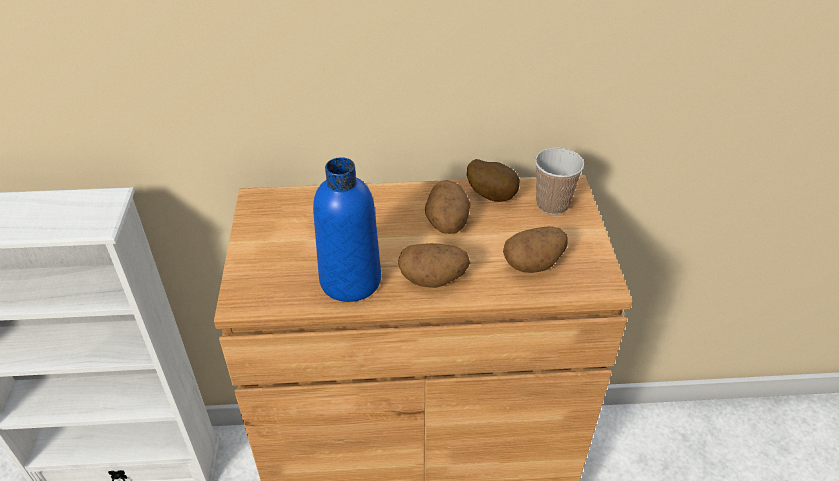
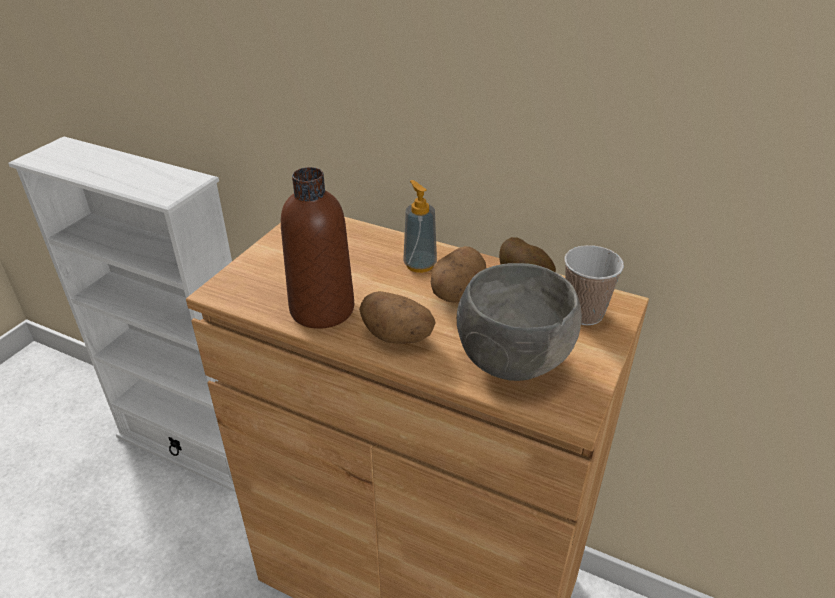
camera: 30 degrees right, 5 degrees down
blue bottle [313,157,381,302] -> brown bottle [281,167,354,329]
potato [503,226,568,273] -> grey bowl [457,263,582,381]
none -> soap dispenser [403,180,437,273]

